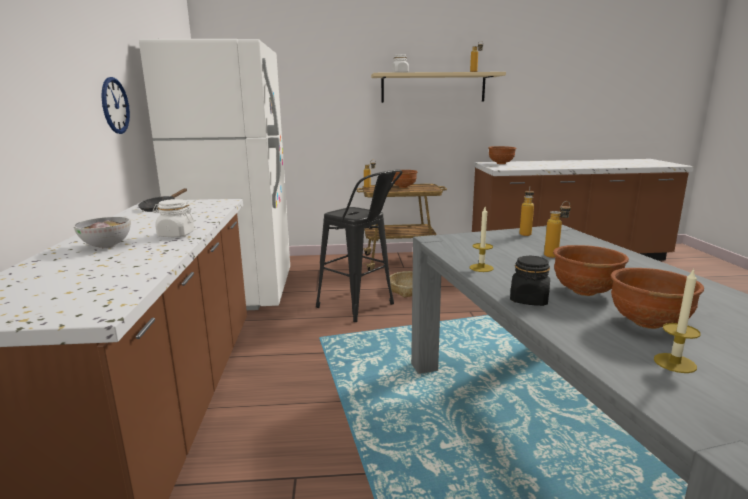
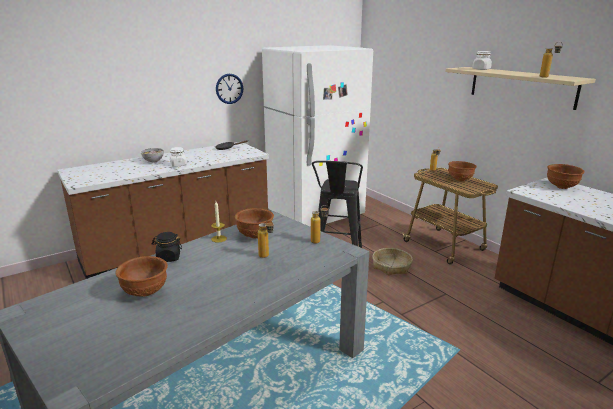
camera: 60 degrees right, 5 degrees up
brown bowl [553,245,629,296] -> brown bowl moved to [235,208,274,238]
candle [654,268,701,373] -> none

